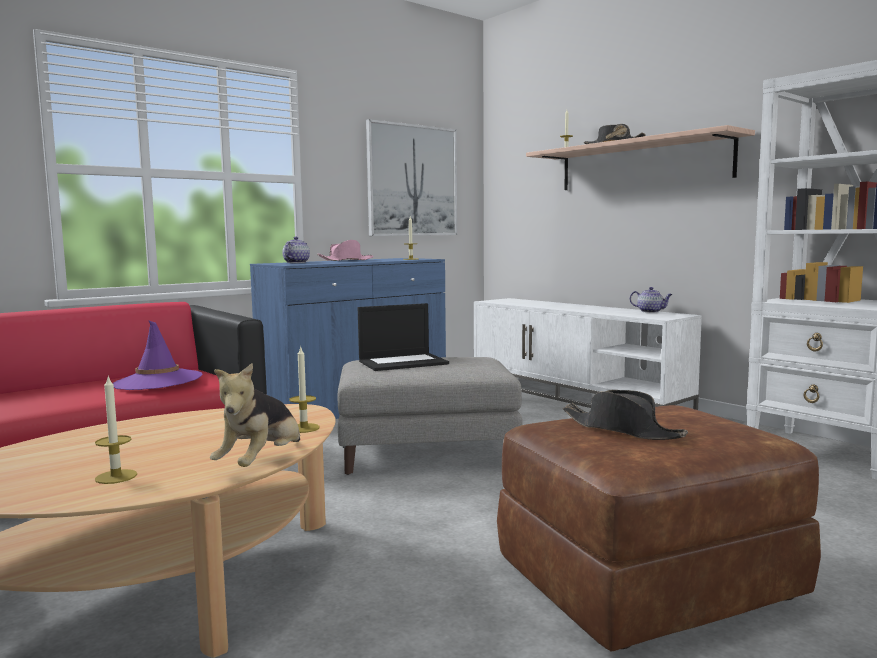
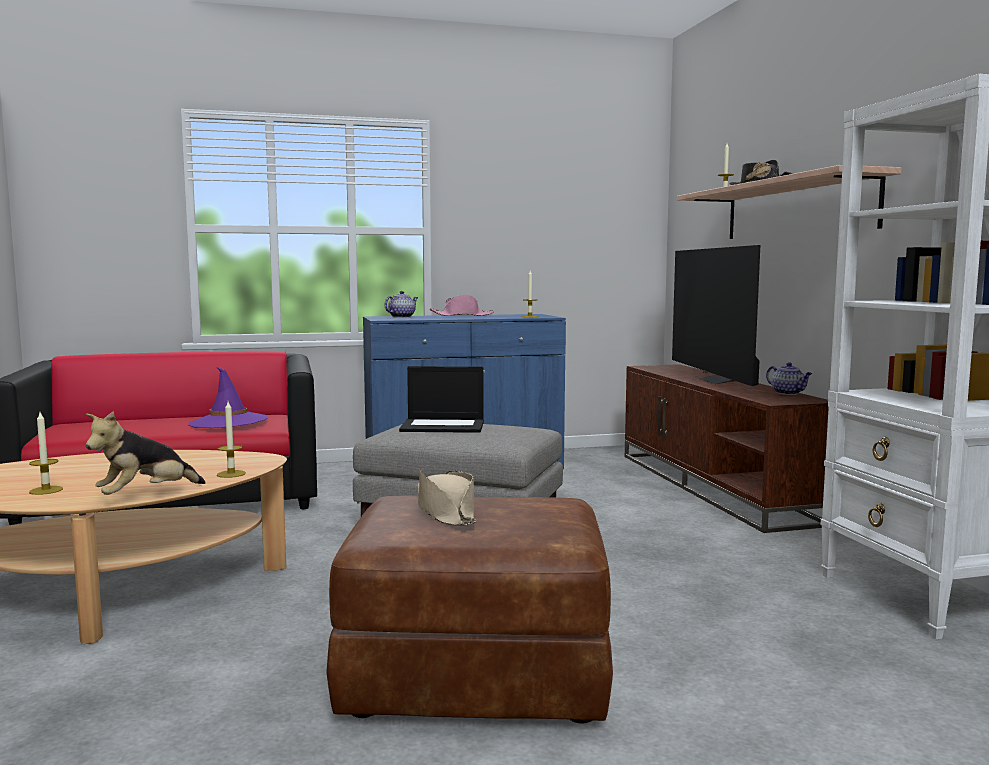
camera: 25 degrees right, 0 degrees up
picture [366,119,457,236] -> none
white tv stand [474,298,702,410] -> brown tv stand [625,364,829,533]
black hat [562,390,688,440] -> beige hat [418,470,476,526]
none -> television [672,245,760,386]

